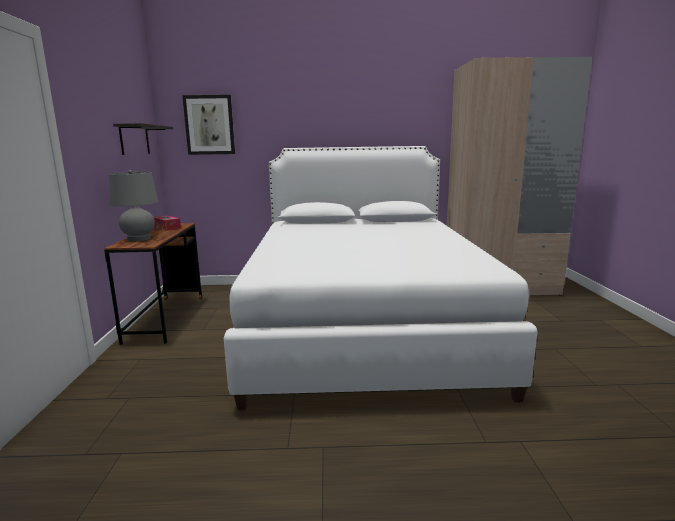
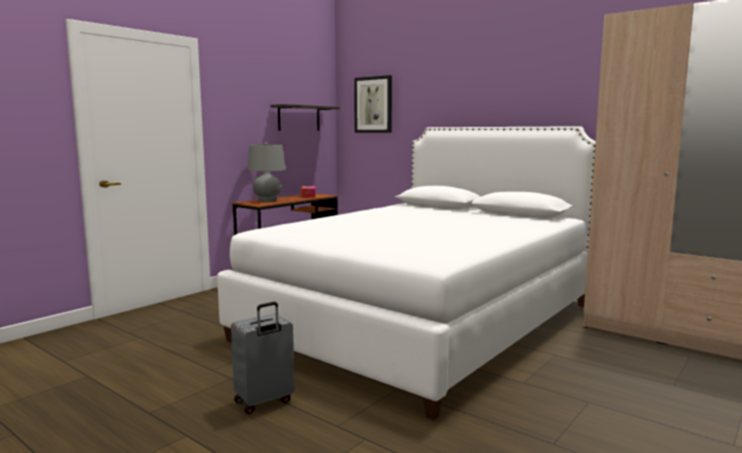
camera: 40 degrees right, 5 degrees down
none -> grey suitcase [231,302,295,414]

